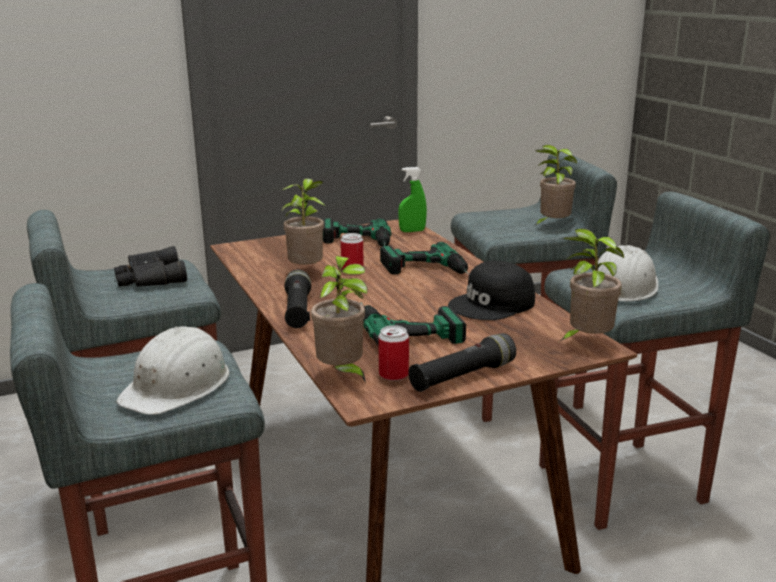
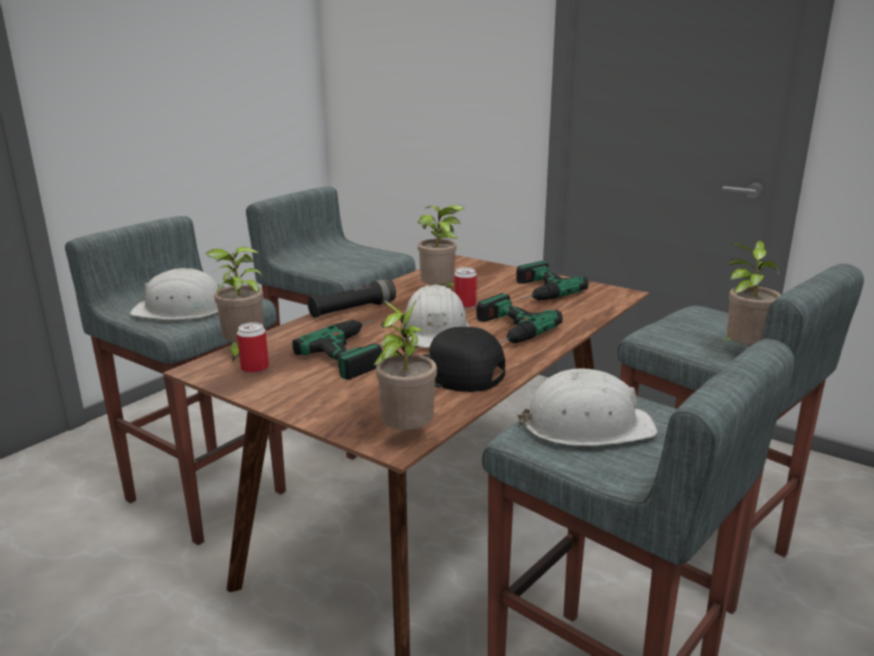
camera: 60 degrees right, 0 degrees up
black binoculars [114,246,187,287] -> none
green spray bottle [398,167,427,232] -> none
black flashlight [408,333,516,392] -> none
none -> white hard hat [401,284,469,348]

